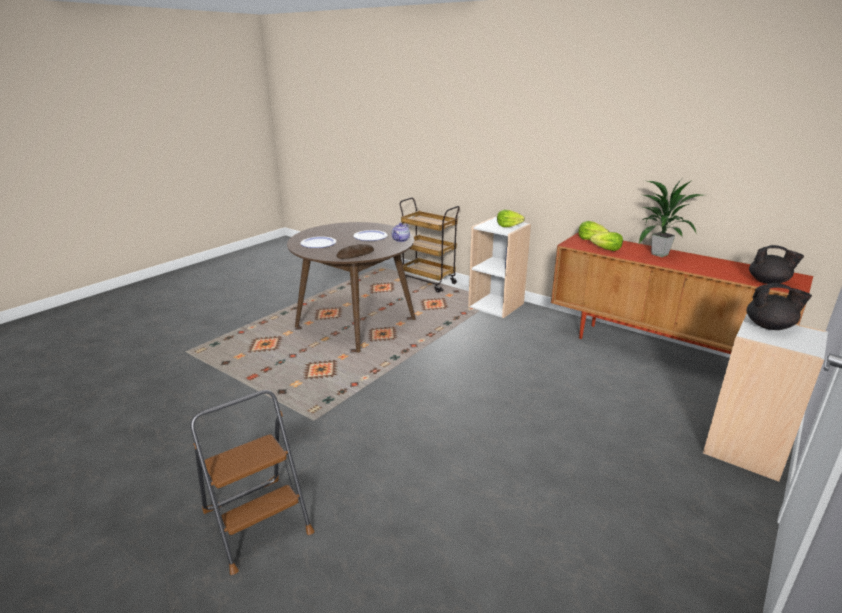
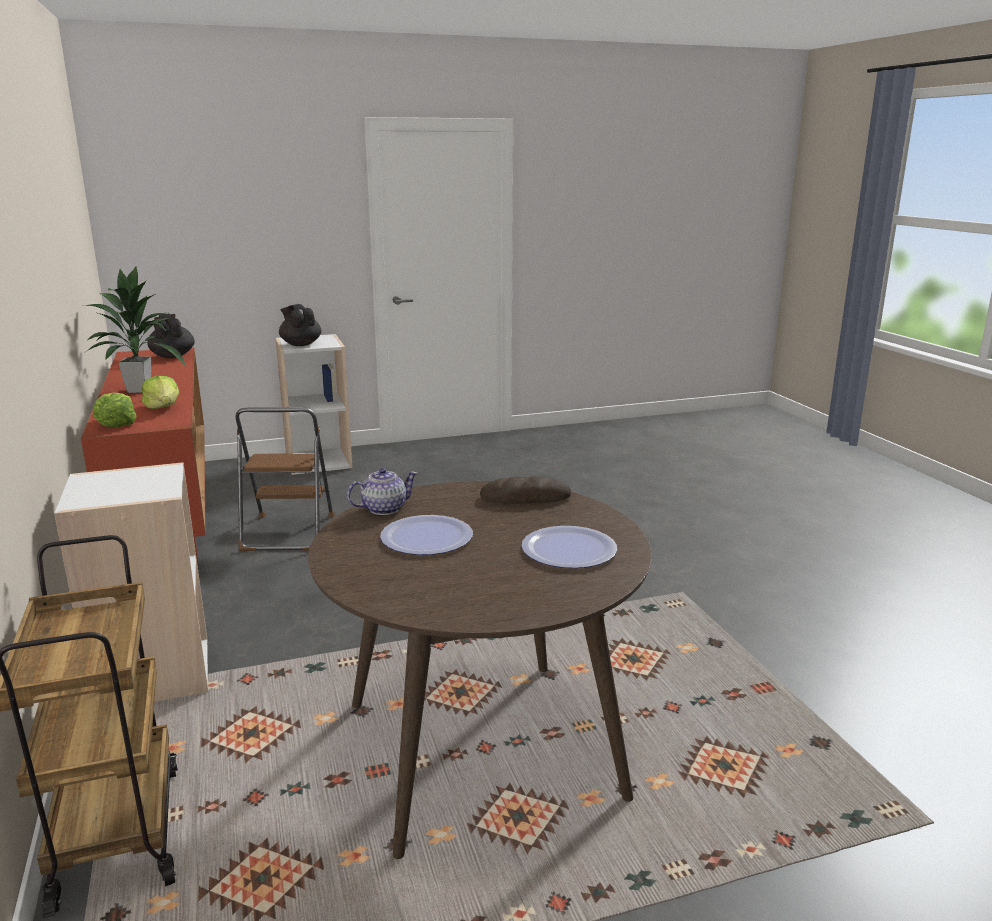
camera: 145 degrees left, 5 degrees down
brown step ladder [190,390,315,575] -> brown step ladder moved to [236,407,335,551]
lettuce [497,210,525,227] -> none

